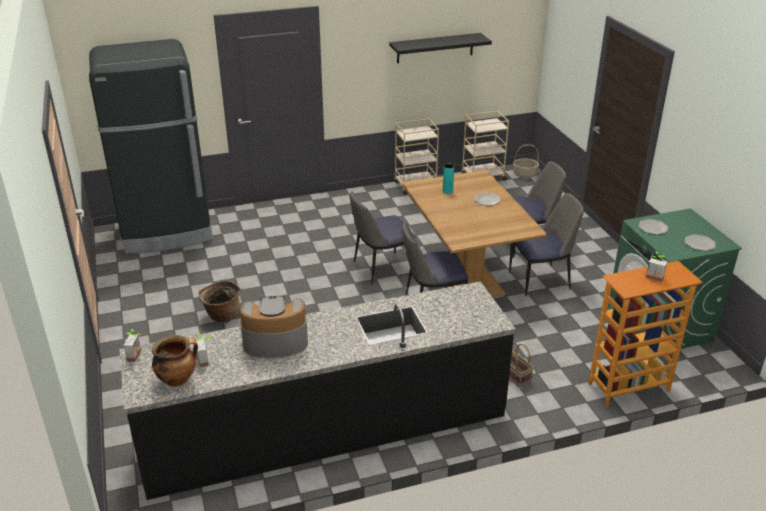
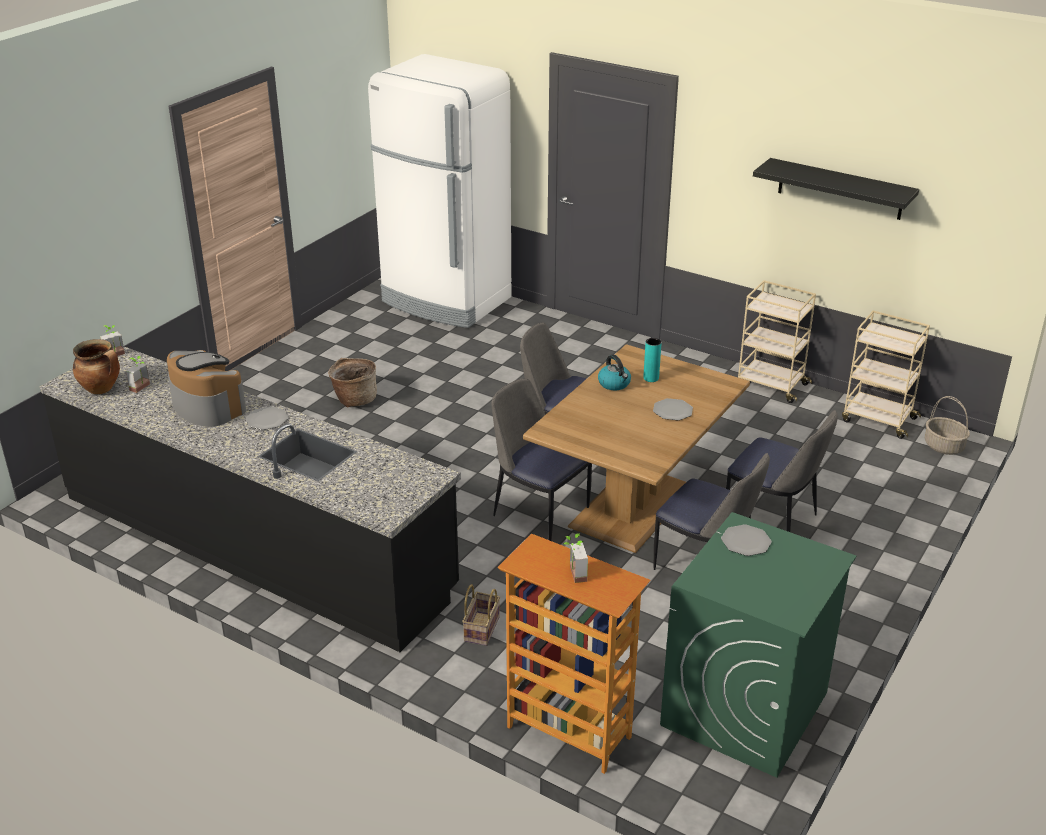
camera: 50 degrees right, 0 degrees up
black fridge [89,39,213,253] -> white fridge [368,54,511,328]
plate [685,234,716,251] -> plate moved to [246,407,288,430]
none -> kettle [598,355,631,390]

